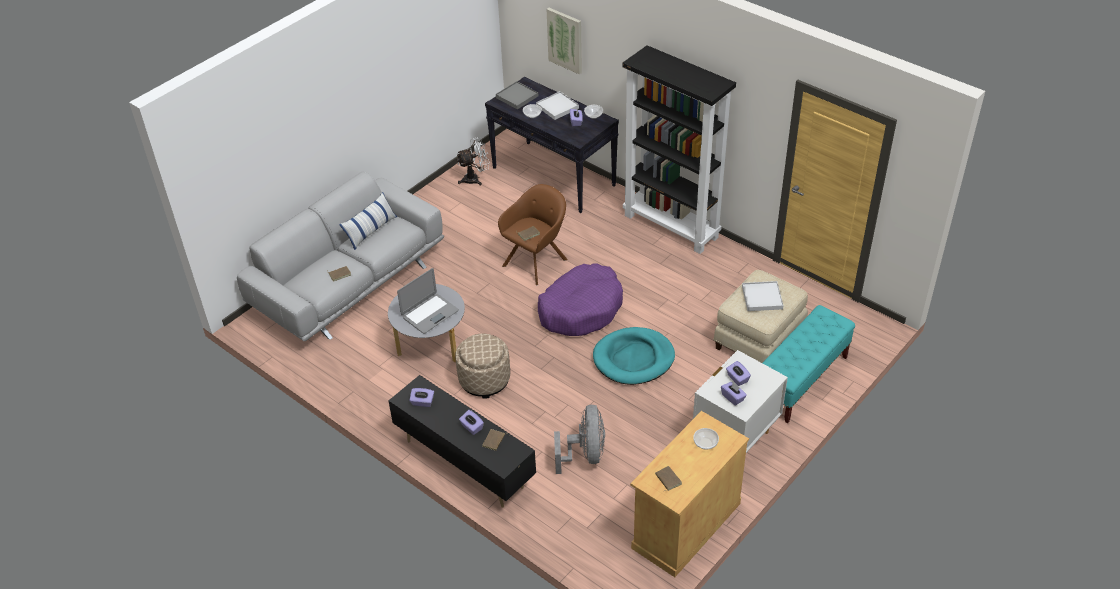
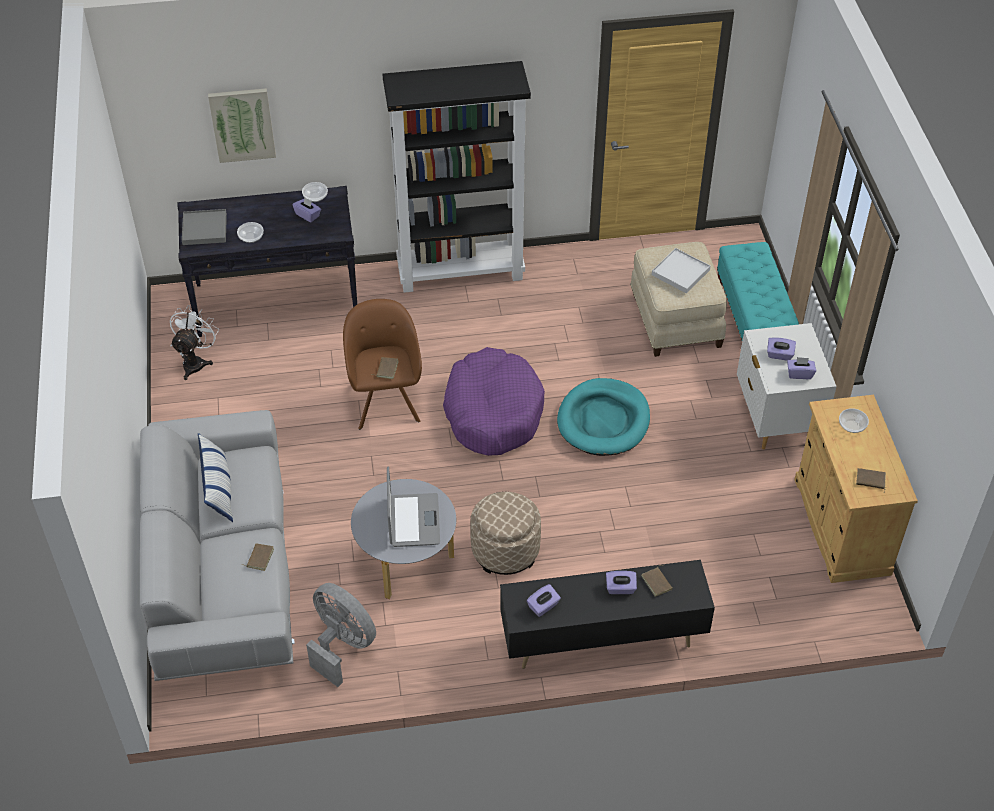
camera: 50 degrees left, 5 degrees up
white tray [536,91,579,120] -> none
grey fan [554,405,605,474] -> grey fan moved to [306,583,376,687]

